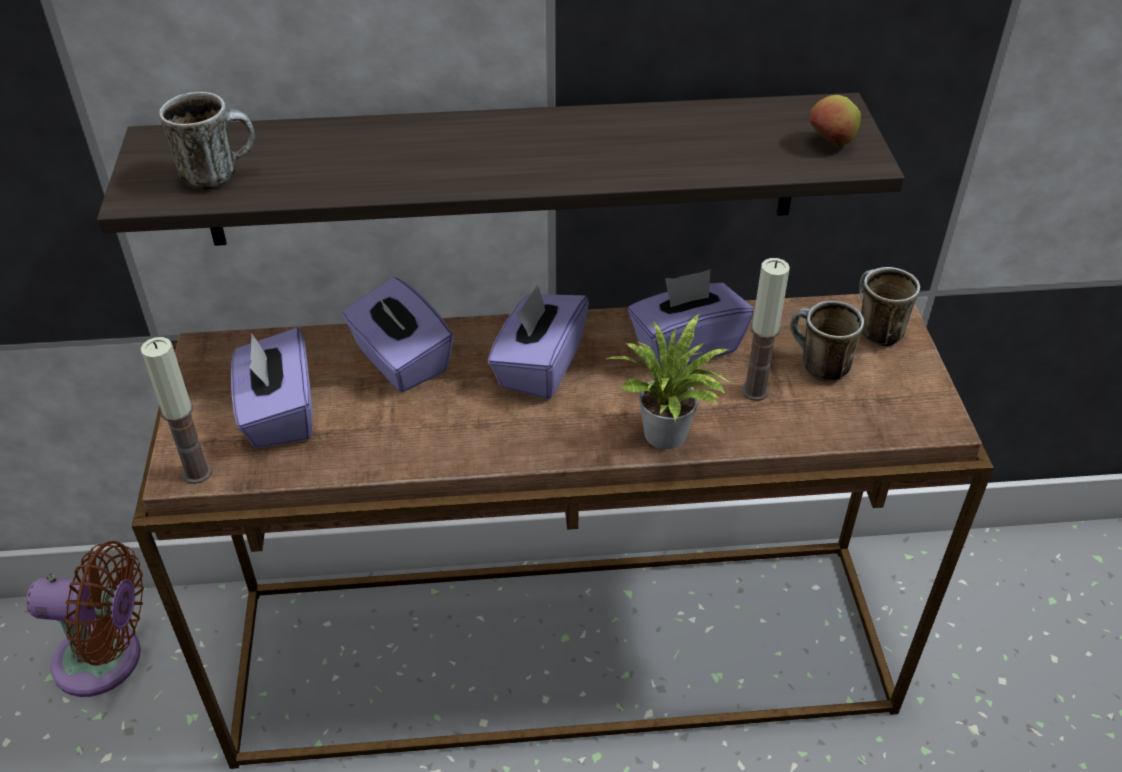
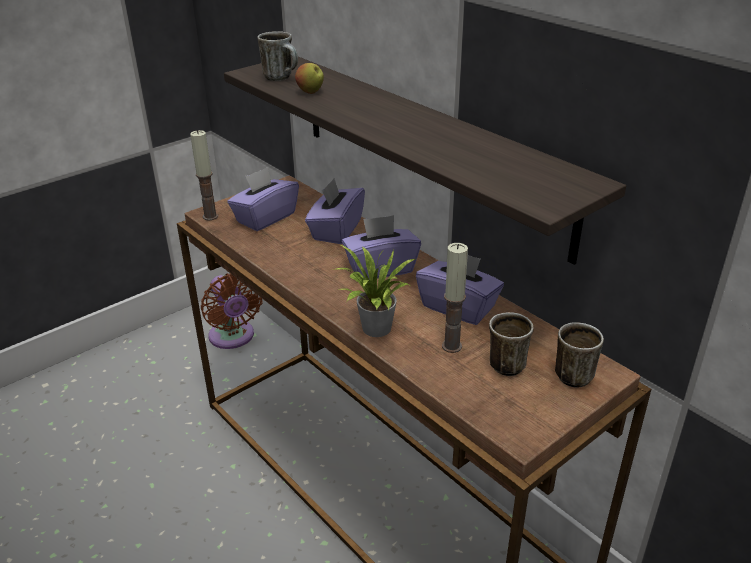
camera: 55 degrees right, 10 degrees down
apple [810,95,861,147] -> apple moved to [295,63,324,94]

